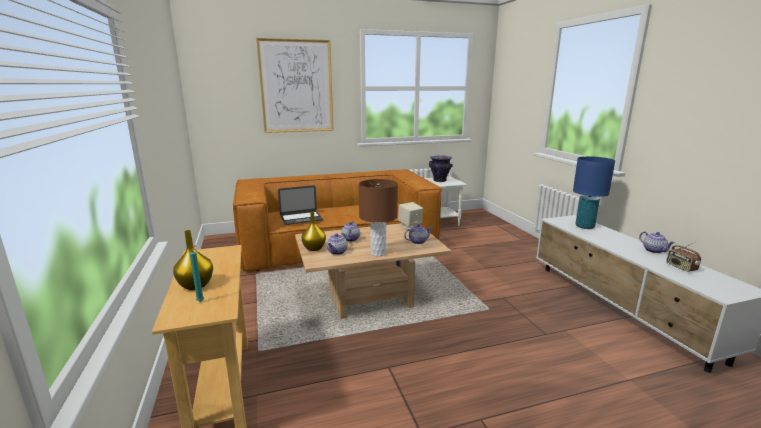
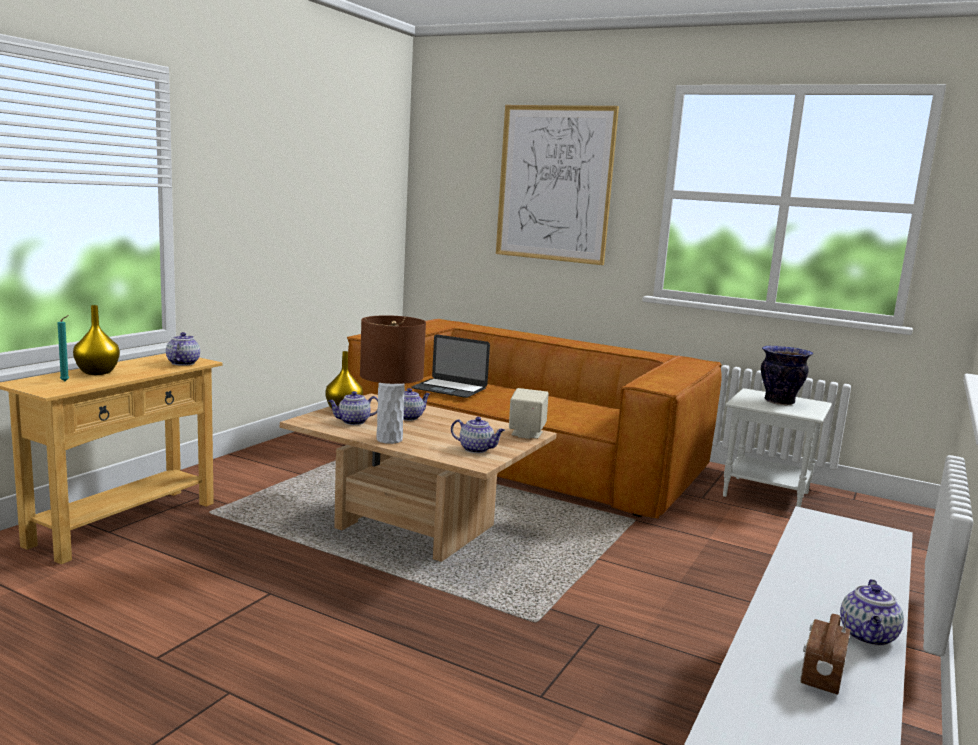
camera: 45 degrees right, 5 degrees down
blue table lamp [573,156,615,229] -> none
none -> teapot [166,332,200,366]

